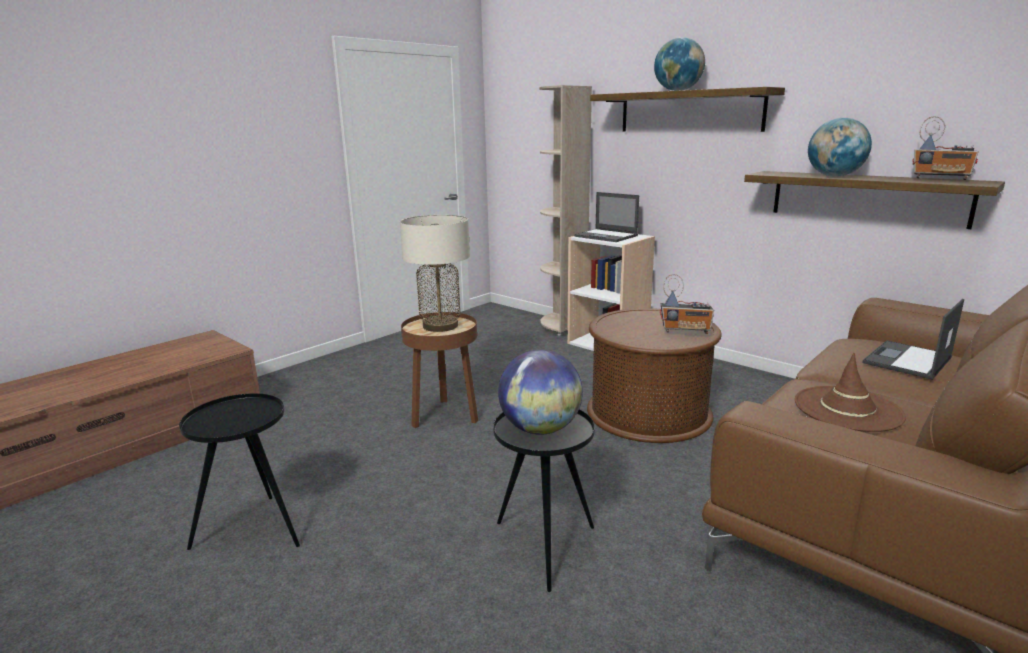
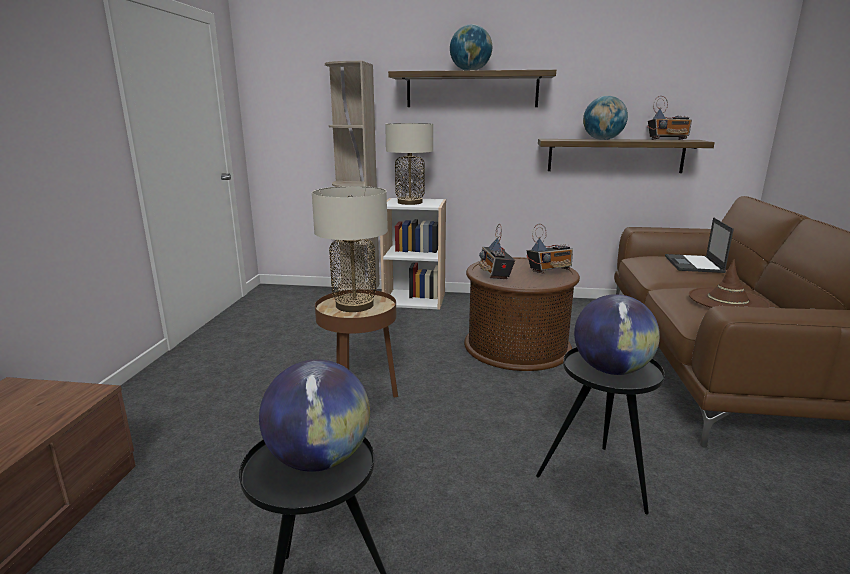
camera: 35 degrees left, 0 degrees up
laptop [574,192,639,242] -> table lamp [385,123,433,205]
none -> globe [259,359,370,472]
none -> radio [479,224,515,279]

